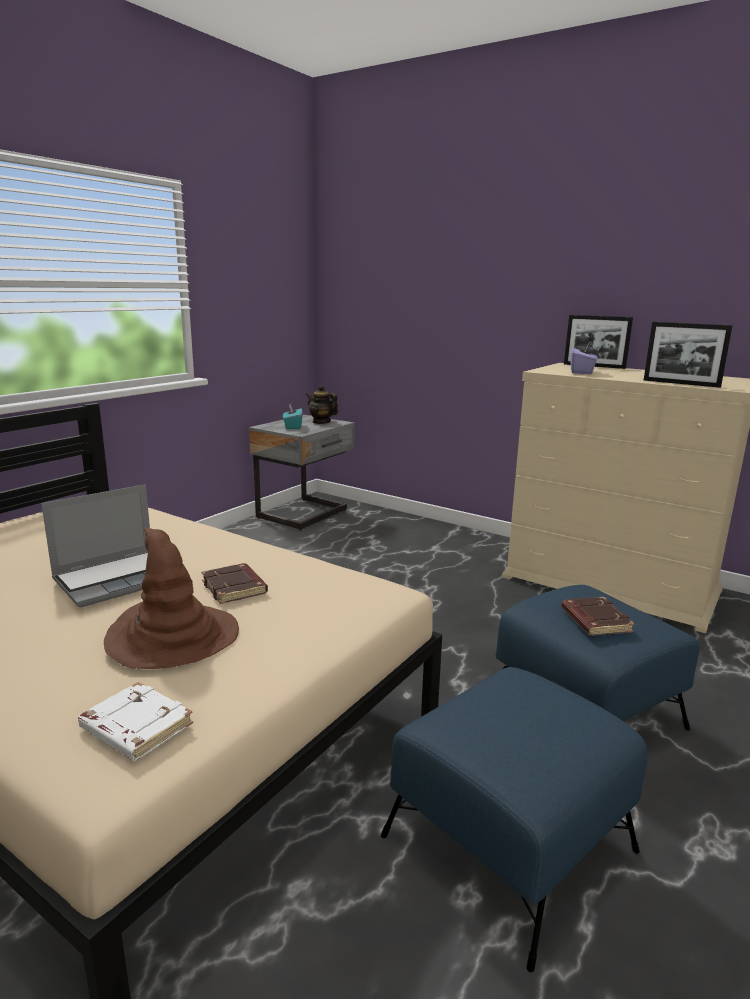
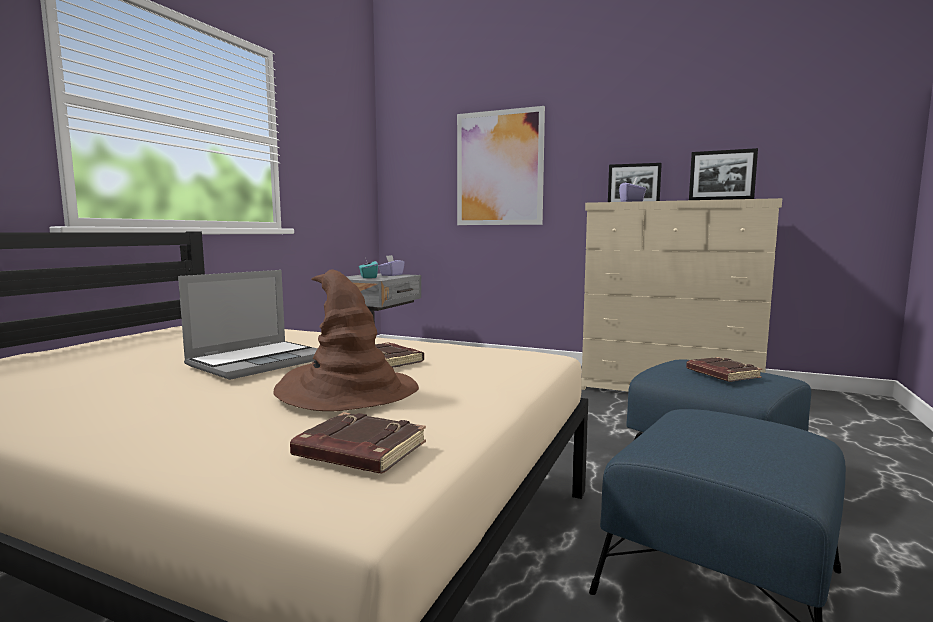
camera: 10 degrees left, 10 degrees down
white book [78,682,193,761] -> brown book [290,412,426,474]
teapot [306,385,338,424] -> purple tissue box [378,255,405,276]
none -> picture [457,106,545,225]

